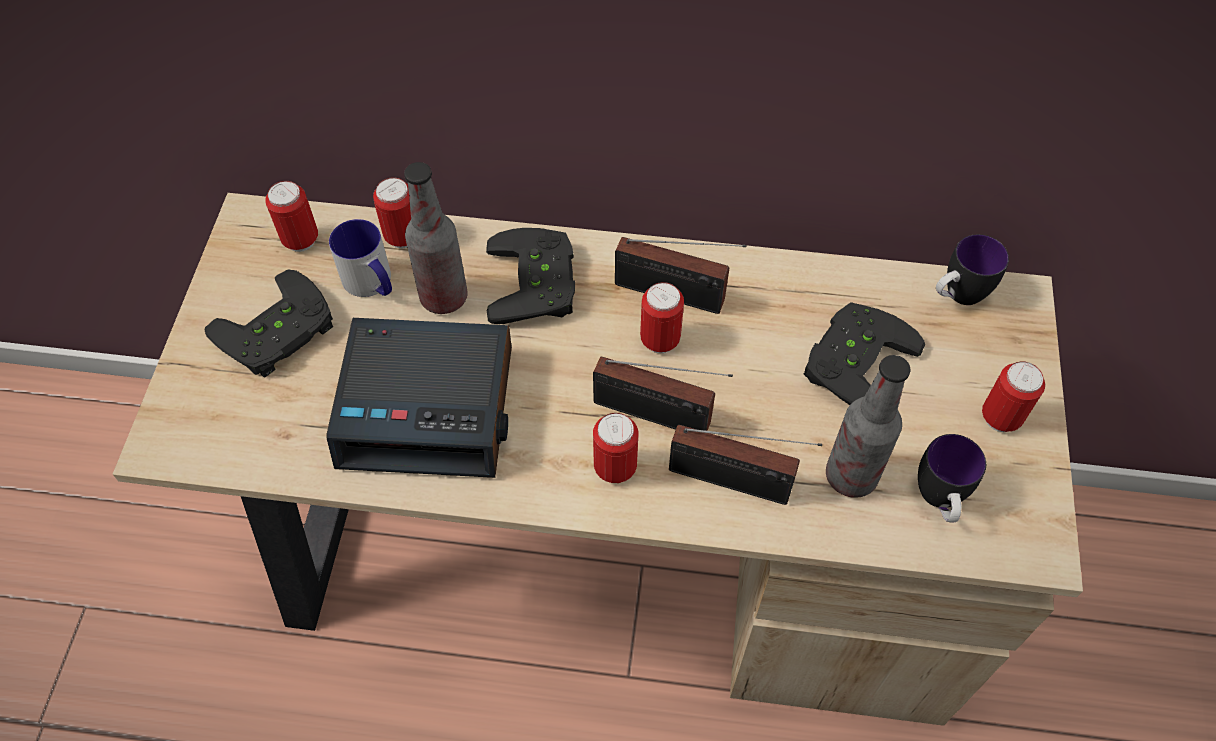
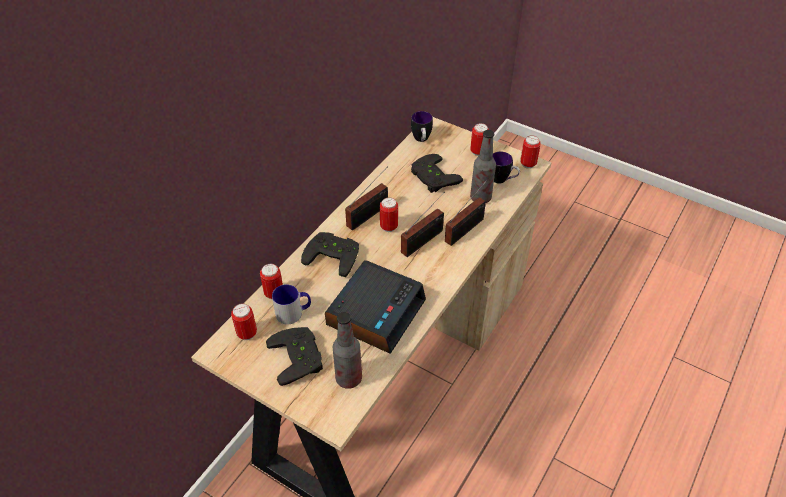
camera: 65 degrees left, 10 degrees down
bottle [404,162,468,314] -> bottle moved to [333,312,362,389]
can [593,413,639,483] -> can moved to [520,135,541,169]

